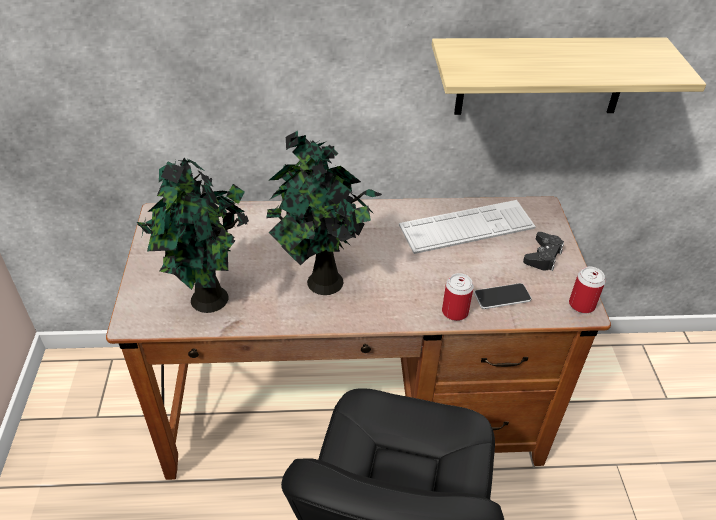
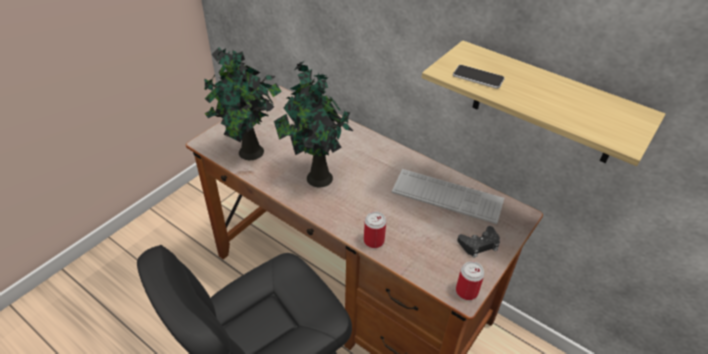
camera: 40 degrees right, 0 degrees up
phone [474,283,531,309] -> phone moved to [453,65,505,89]

